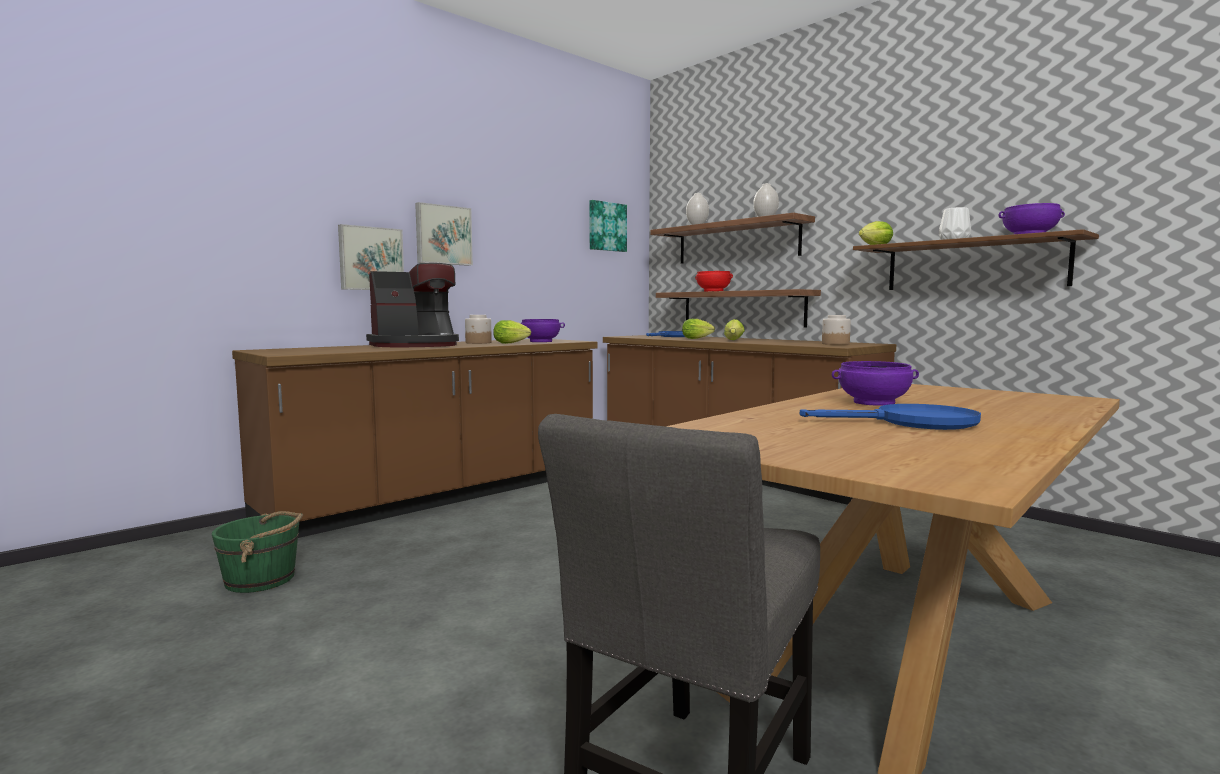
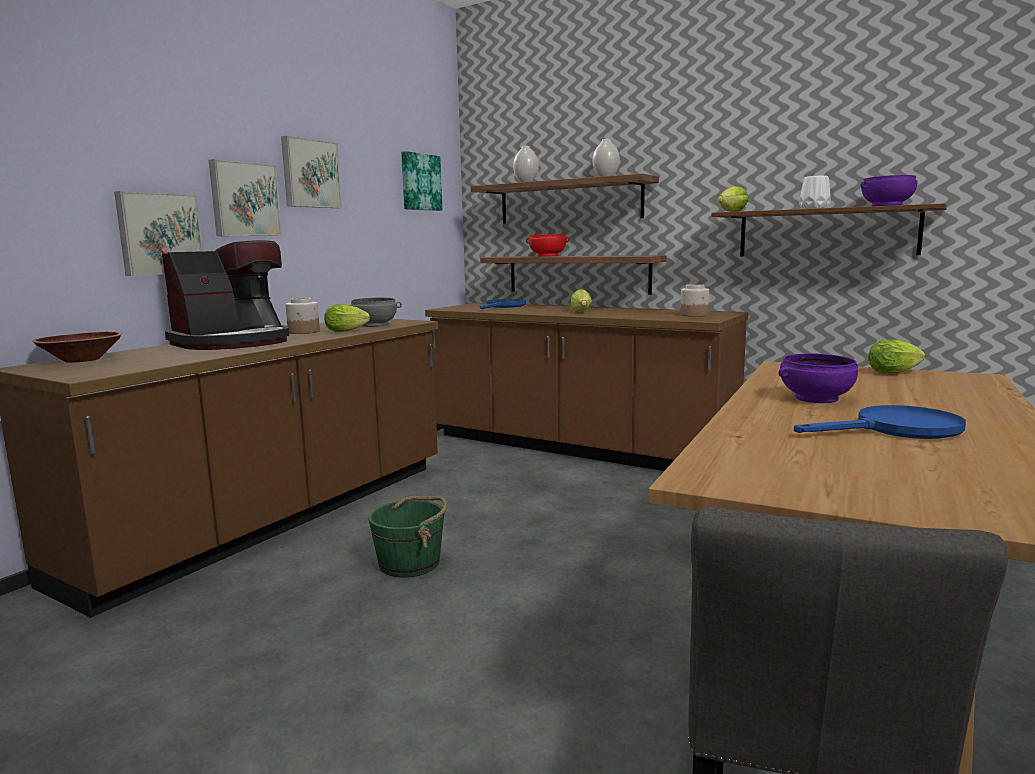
camera: 15 degrees left, 5 degrees up
green bucket [212,511,303,593] -> green bucket moved to [368,496,447,577]
purple bowl [521,319,565,342] -> grey bowl [350,297,402,327]
lettuce [682,319,715,339] -> lettuce moved to [868,339,925,373]
none -> brown bowl [32,332,122,363]
none -> picture [281,136,342,208]

